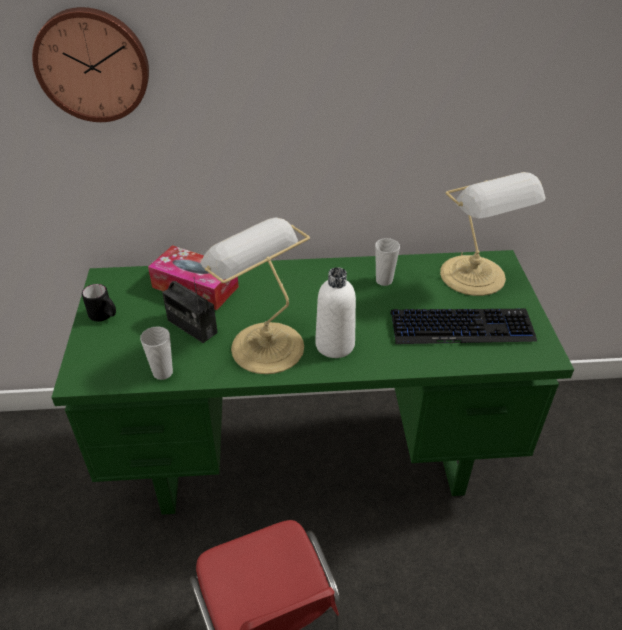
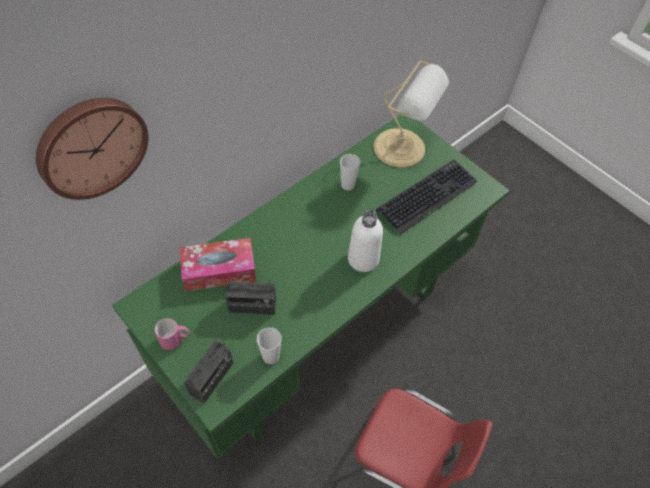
camera: 40 degrees left, 15 degrees up
black mug [82,284,116,321] -> pink mug [154,318,189,350]
table lamp [200,217,310,374] -> none
none -> radio [184,332,233,404]

